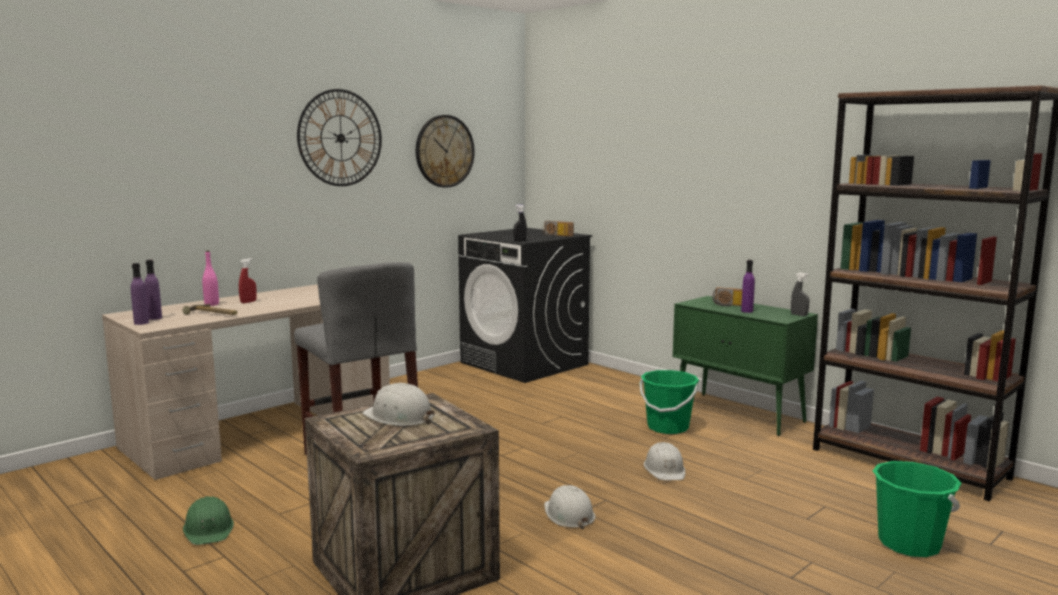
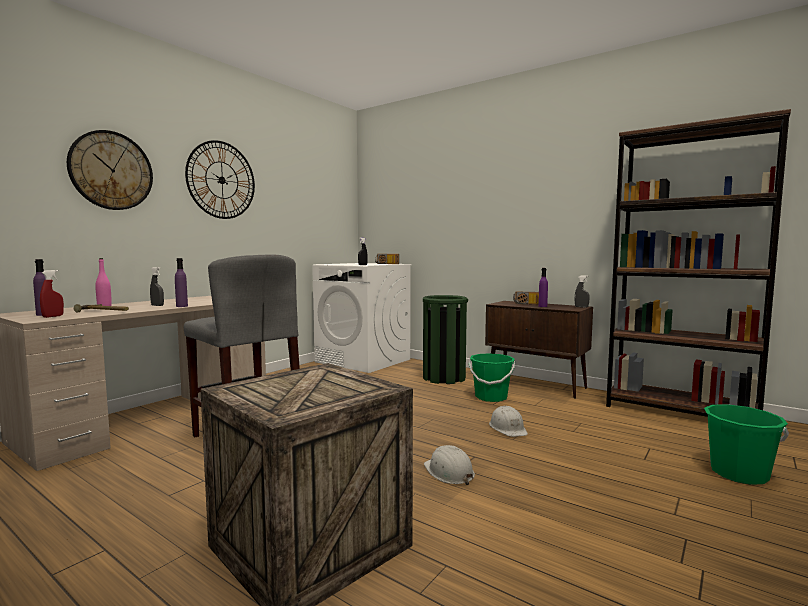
camera: 10 degrees left, 5 degrees down
purple bottle [131,263,149,325] -> purple bottle moved to [175,258,188,307]
green hard hat [183,496,234,545] -> none
red spray bottle [239,258,257,303] -> red spray bottle moved to [40,270,64,318]
white hard hat [362,383,435,426] -> none
wall clock [416,115,475,188] -> wall clock moved to [67,130,153,210]
black washing machine [458,228,592,383] -> white washing machine [312,263,412,373]
green cabinet [673,296,818,436] -> brown cabinet [485,301,593,399]
none -> grey spray bottle [150,267,164,306]
none -> green trash can [423,295,468,384]

